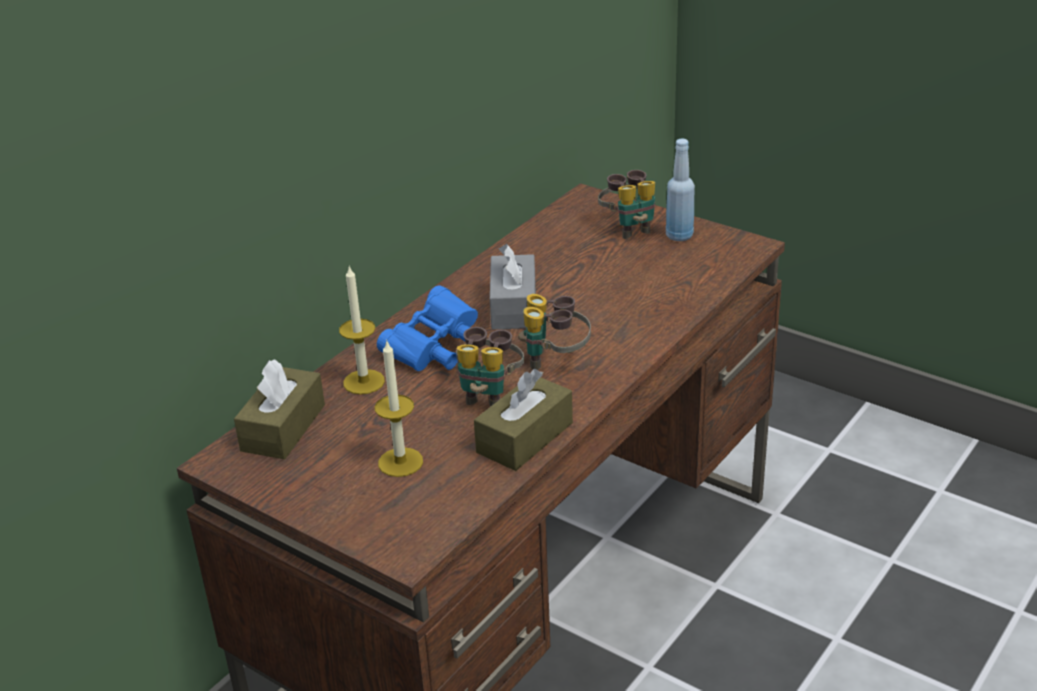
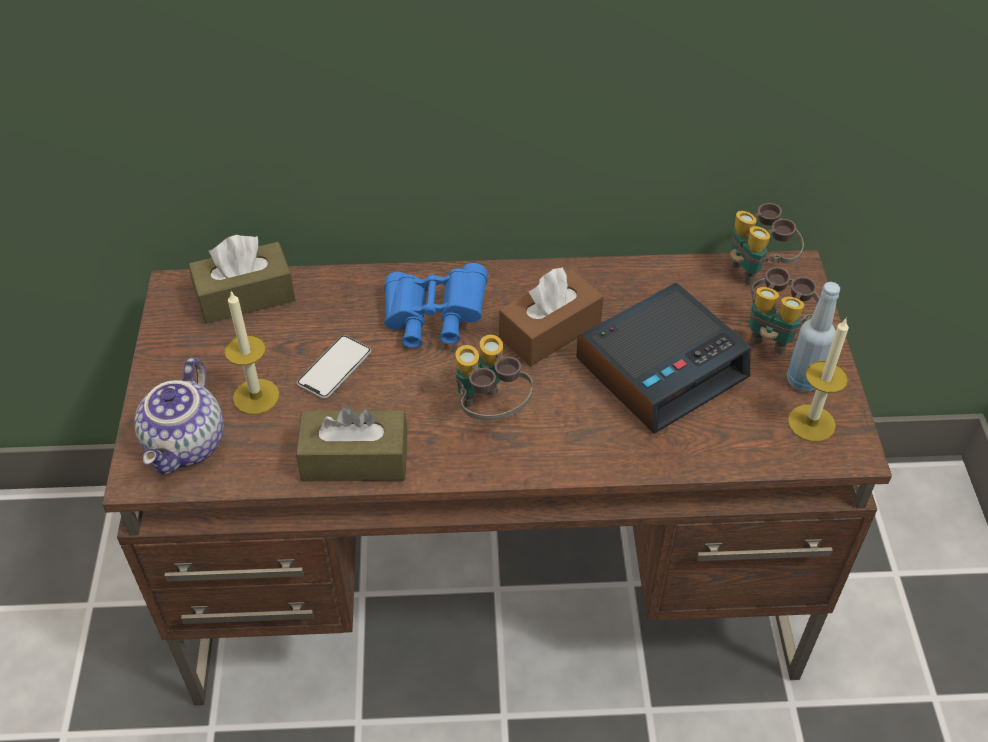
camera: 50 degrees right, 15 degrees up
candle [339,266,385,395] -> candle moved to [788,319,849,442]
binoculars [456,327,524,406] -> binoculars moved to [729,203,804,286]
grey tissue box [490,244,536,330] -> brown tissue box [499,267,604,366]
none -> teapot [134,358,224,475]
none -> phone [297,336,371,399]
none -> alarm clock [576,283,751,434]

